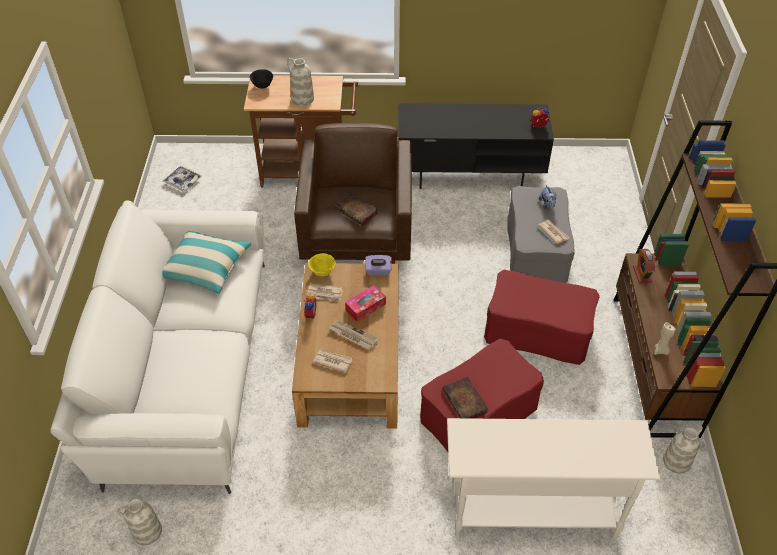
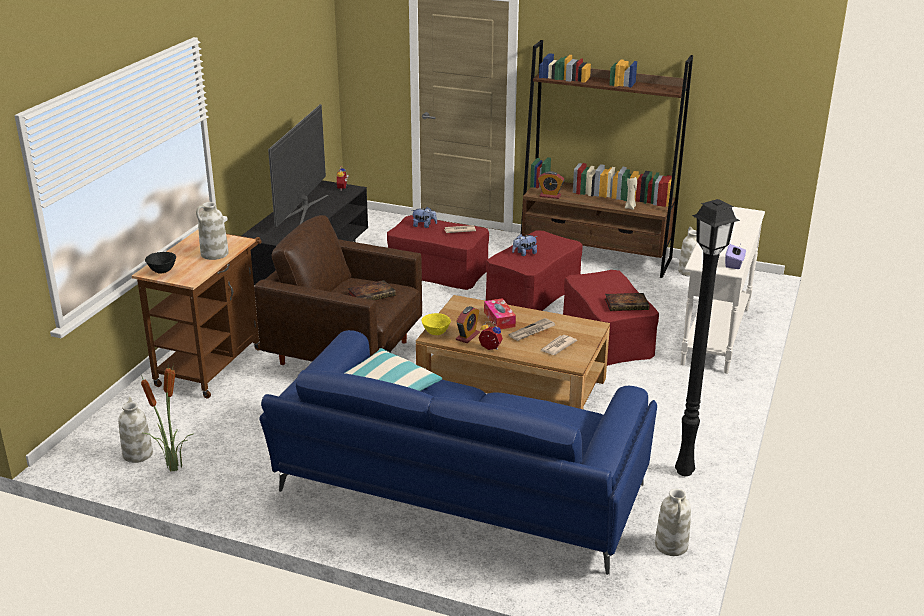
camera: 70 degrees left, 20 degrees down
white sofa [50,200,266,494] -> blue sofa [259,330,657,575]
tray [163,166,202,192] -> white vase [118,397,153,463]
newspaper [307,283,343,302] -> alarm clock [456,306,480,343]
purple tissue box [365,255,392,276] -> purple tissue box moved to [725,244,746,269]
grey ottoman [507,186,575,283] -> red ottoman [387,215,489,290]
none -> potted plant [141,362,194,472]
none -> television [268,104,329,227]
none -> plush toy [512,234,537,256]
none -> black floor lamp [675,199,740,476]

